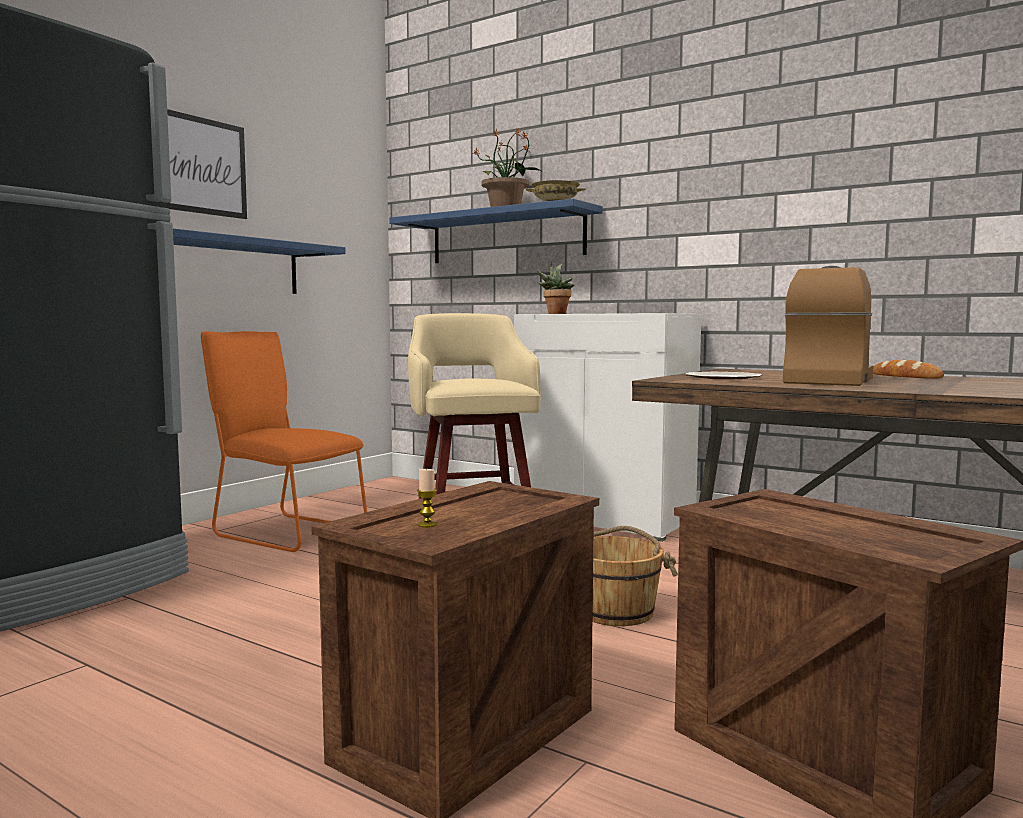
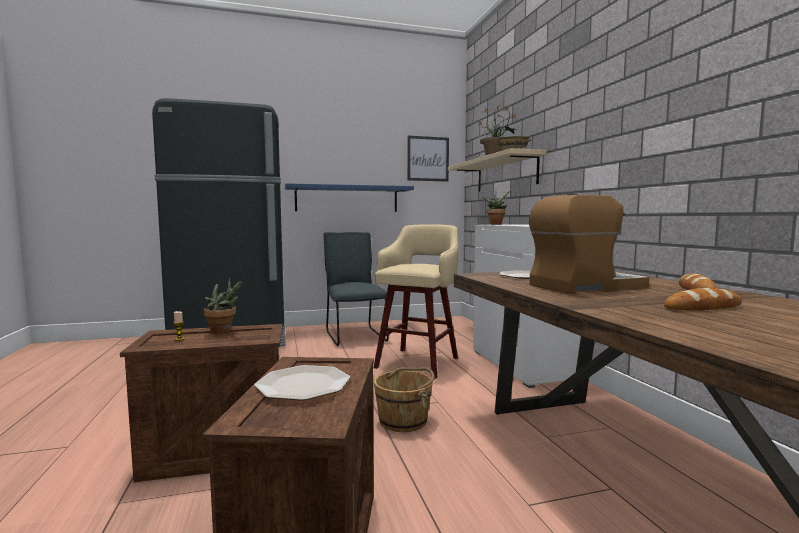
camera: 40 degrees right, 0 degrees up
picture [167,109,247,219] -> picture moved to [407,136,449,182]
orange chair [201,331,367,552] -> grey chair [323,232,389,346]
blue shelf [389,199,603,263] -> beige shelf [448,148,547,192]
none -> potted plant [204,278,242,334]
none -> plate [254,365,350,401]
none -> bread [664,288,742,310]

